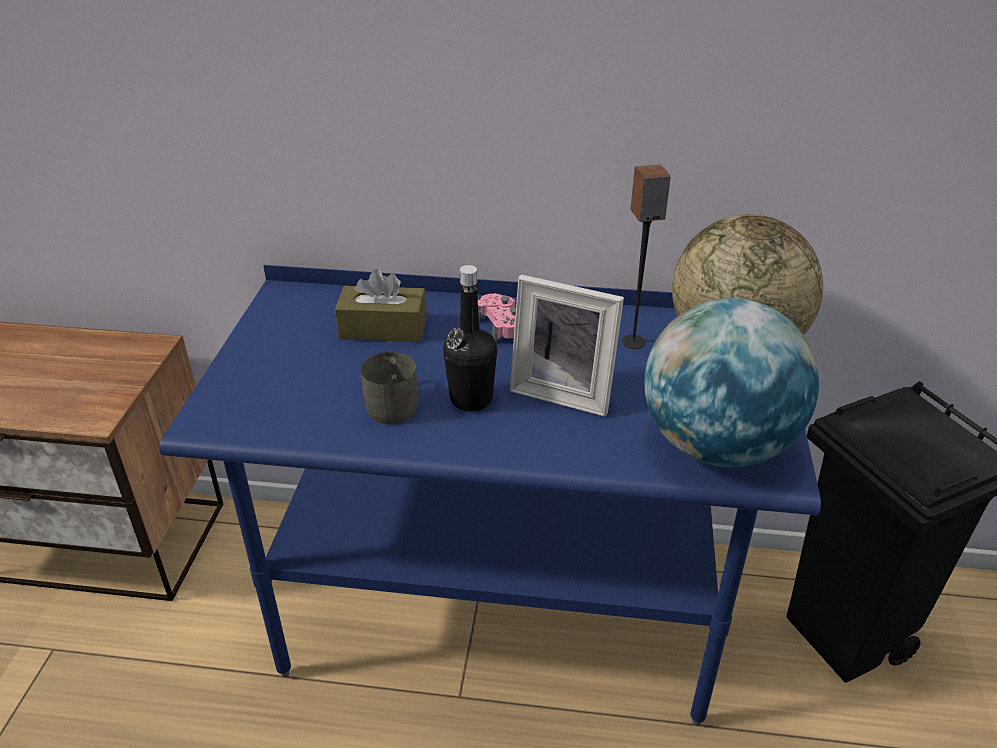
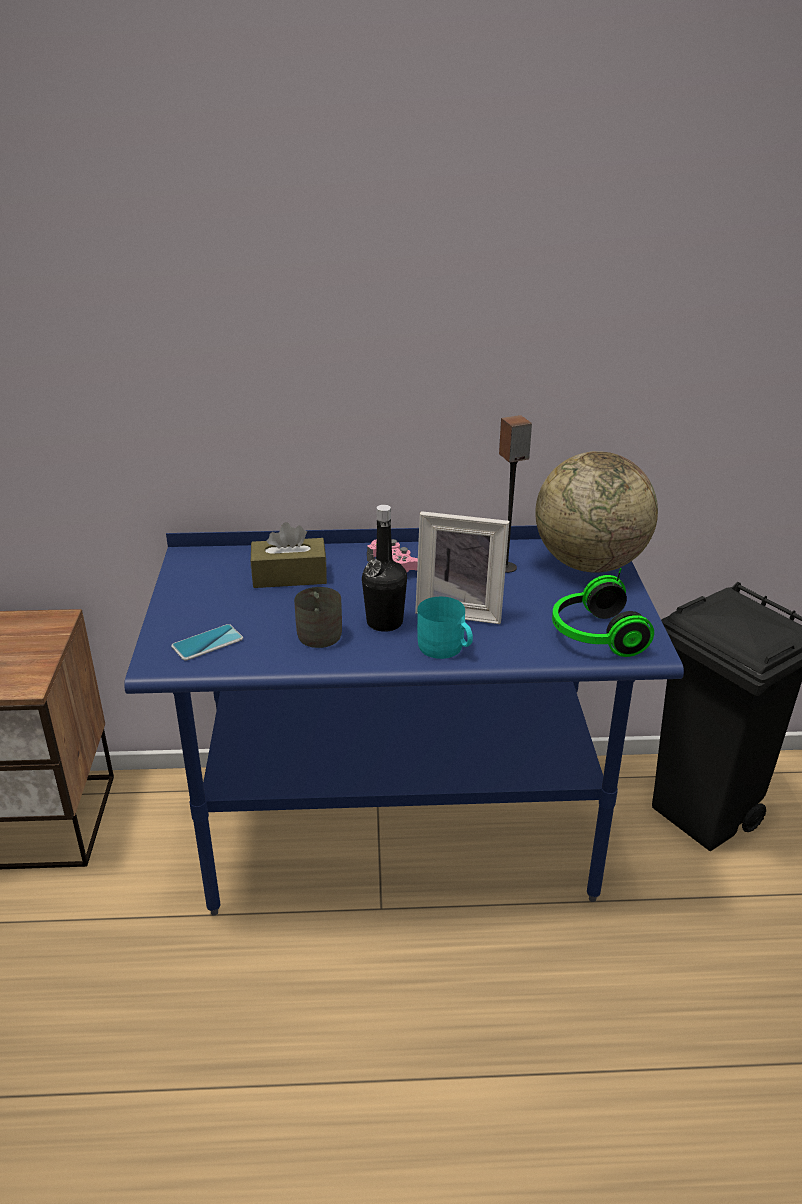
camera: 10 degrees left, 5 degrees down
globe [644,298,819,467] -> headphones [552,568,654,657]
none -> phone [171,624,243,661]
none -> turquoise mug [417,597,473,659]

